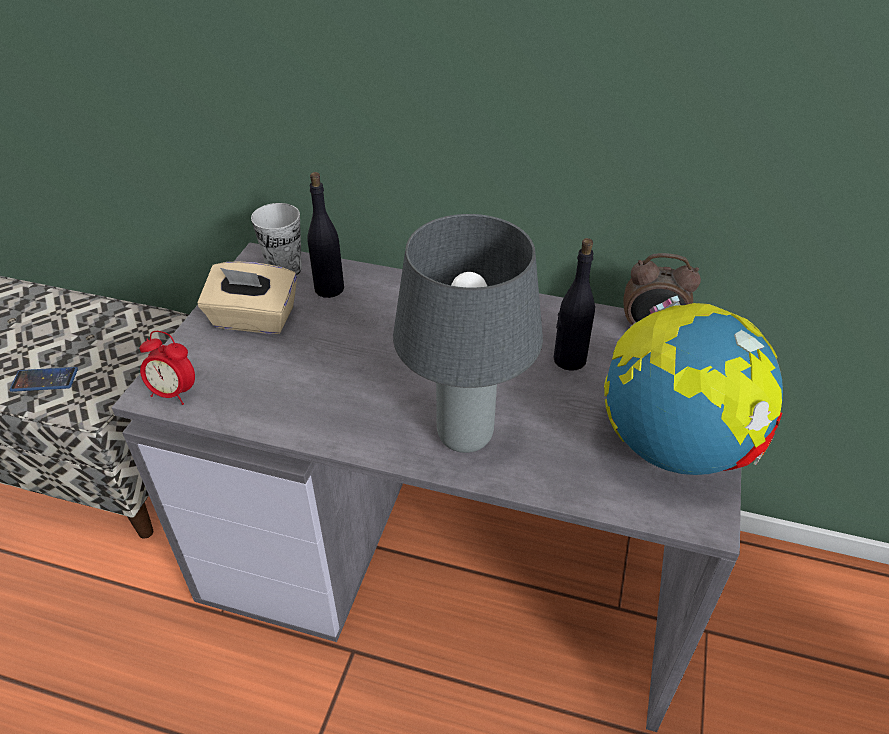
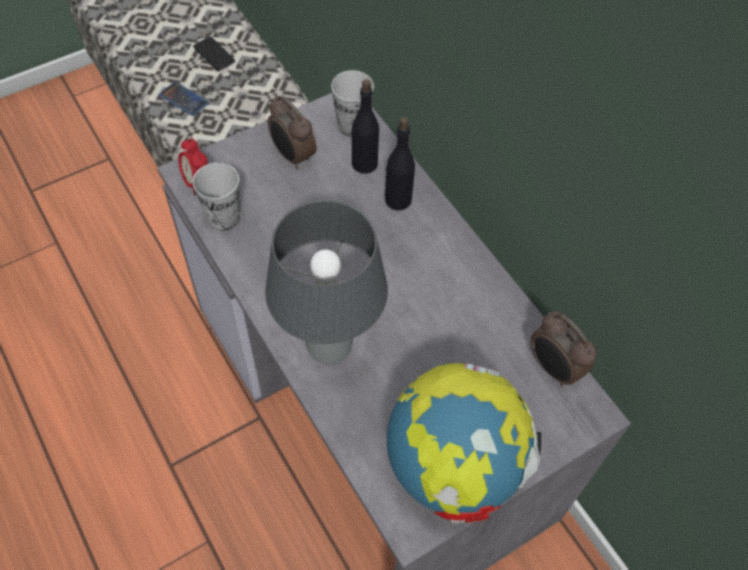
camera: 40 degrees right, 15 degrees up
beige tissue box [197,262,297,334] -> alarm clock [268,95,316,169]
black bottle [554,238,595,371] -> black bottle moved to [385,117,415,210]
none -> phone [193,37,235,71]
none -> cup [193,162,240,231]

